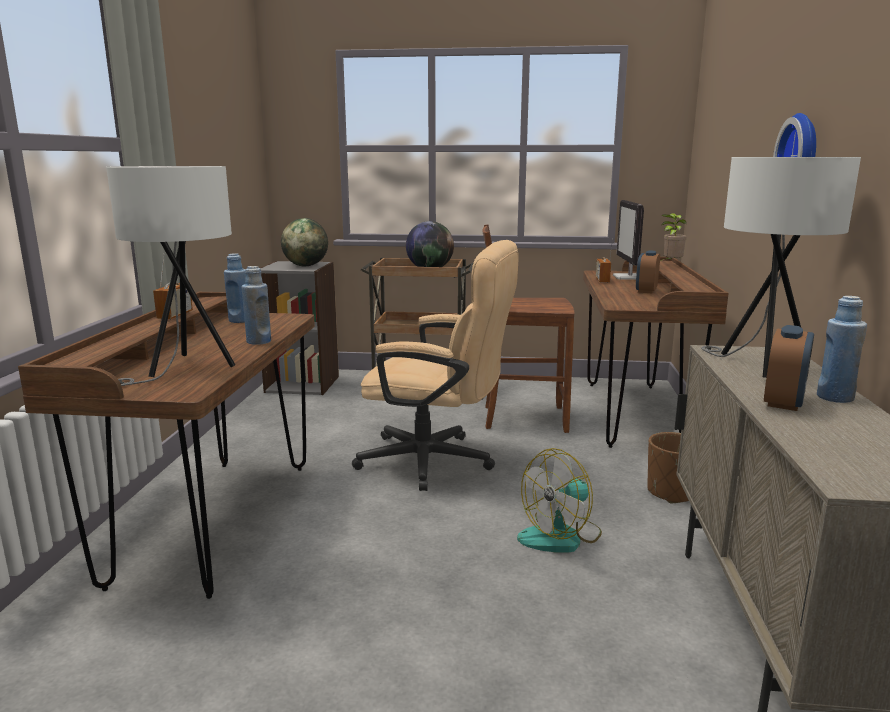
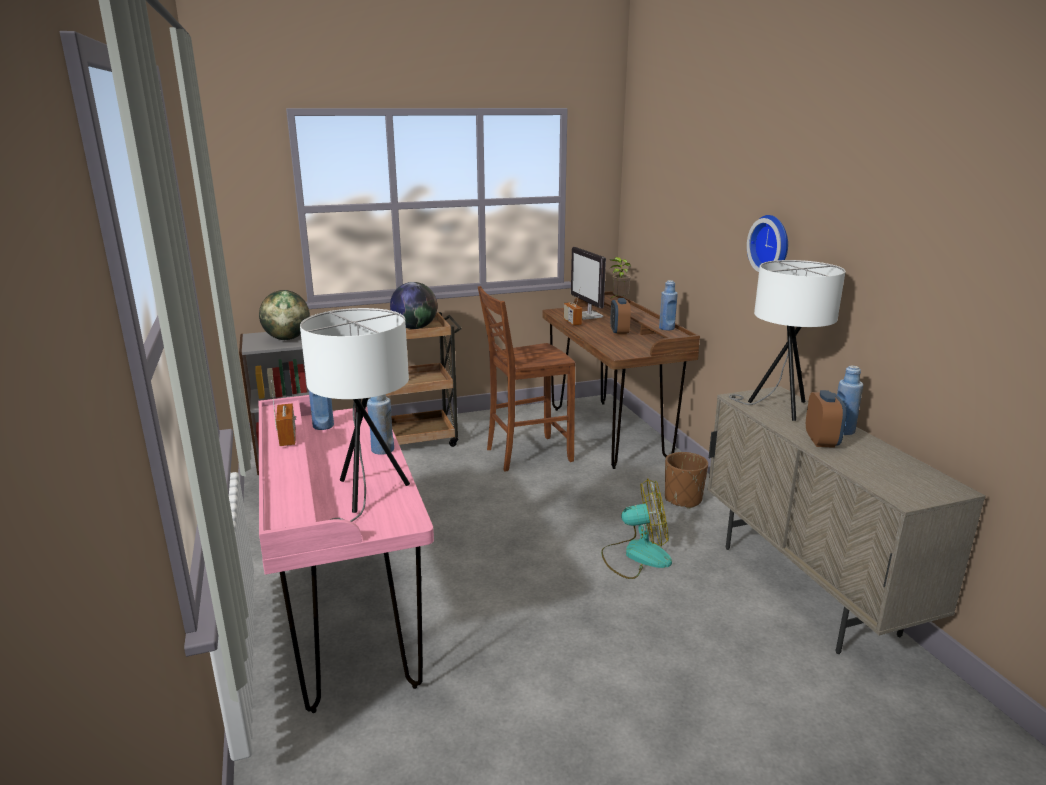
camera: 25 degrees left, 5 degrees up
brown desk [18,292,315,599] -> pink desk [258,395,434,713]
beige office chair [352,240,519,491] -> none
fan [517,448,602,553] -> fan turned 120 degrees counterclockwise [601,478,672,579]
none -> blue bottle [659,280,678,331]

